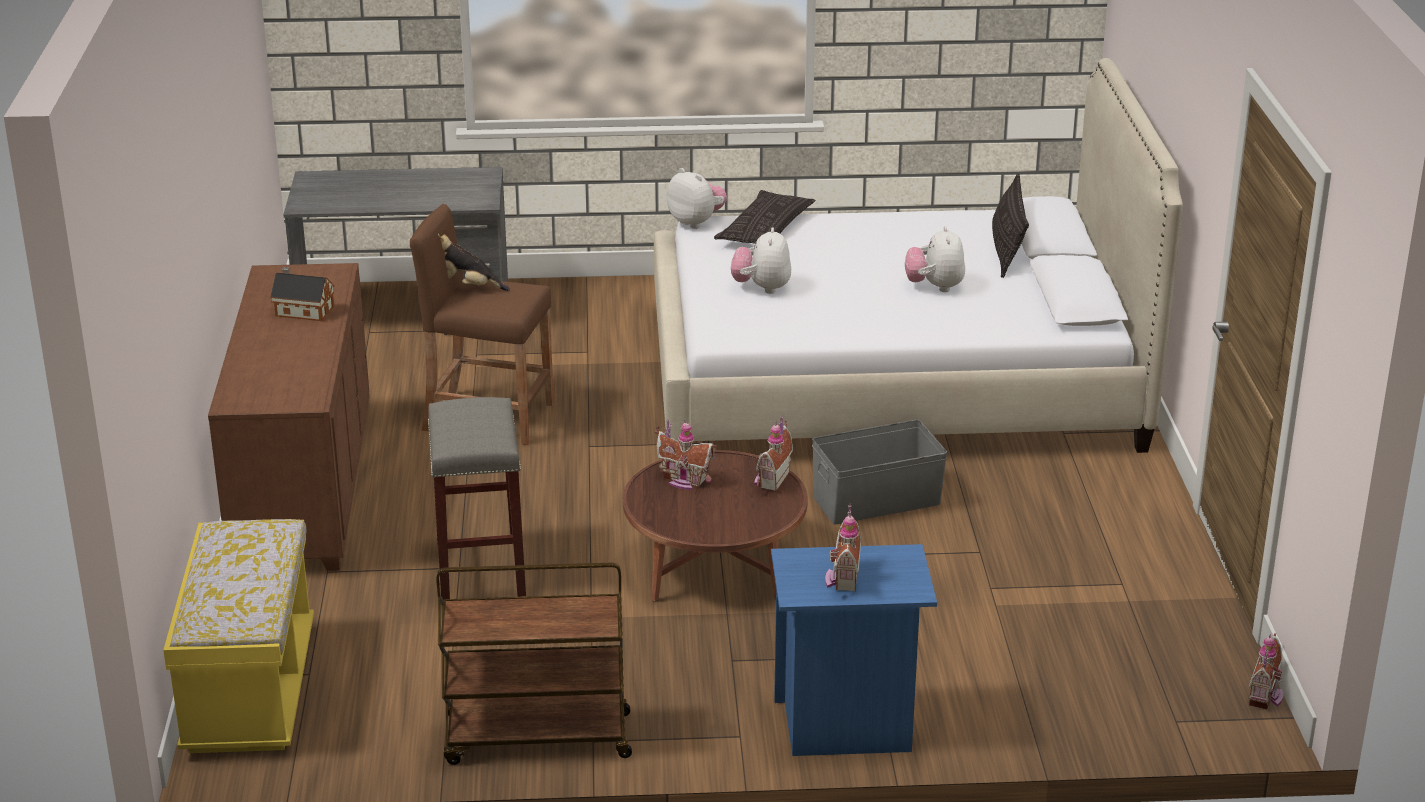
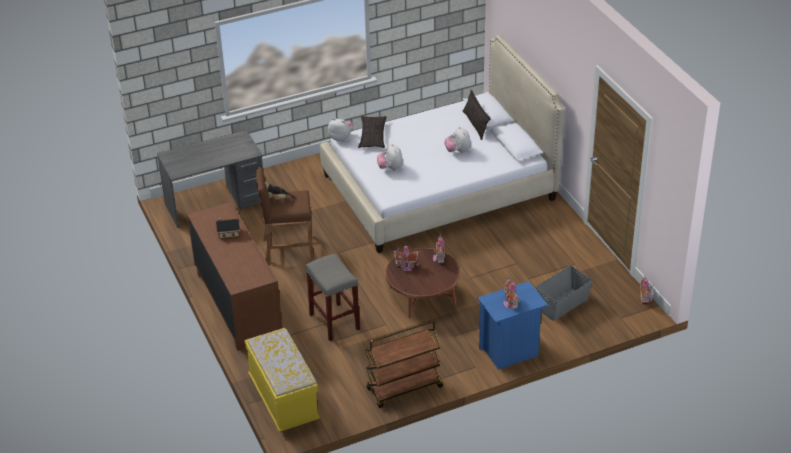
camera: 20 degrees left, 10 degrees up
grey storage box [812,420,948,525] -> grey storage box moved to [536,266,592,321]

